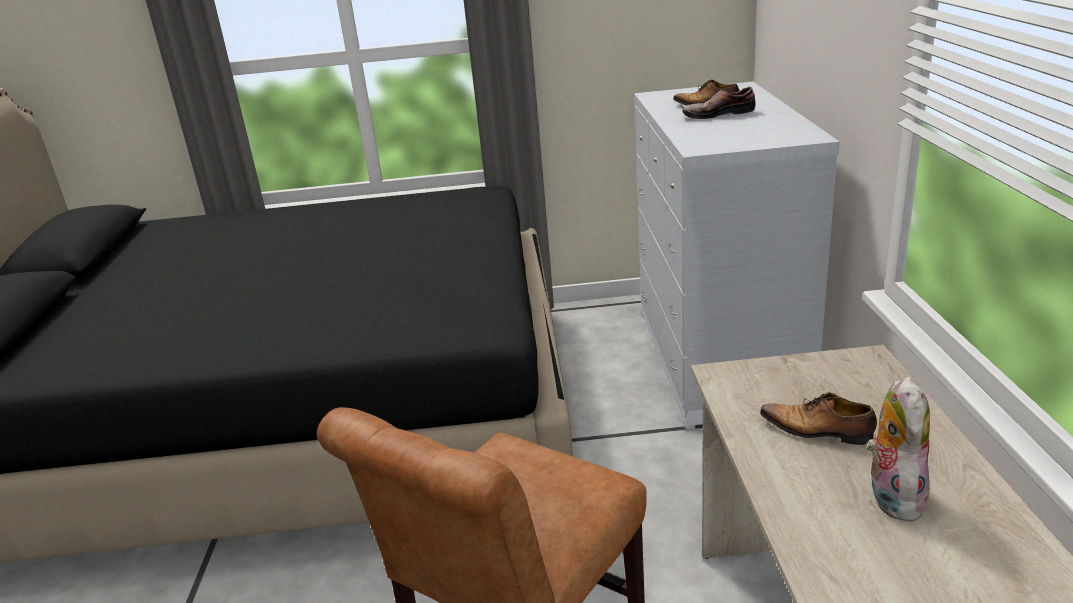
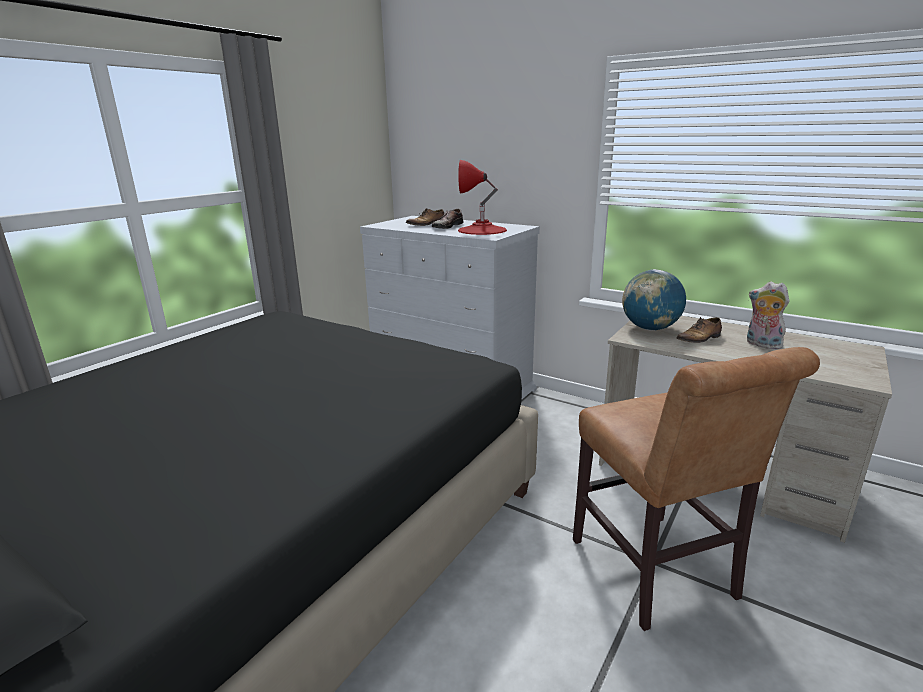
camera: 55 degrees left, 5 degrees down
none -> red table lamp [458,160,507,235]
none -> globe [622,269,686,331]

